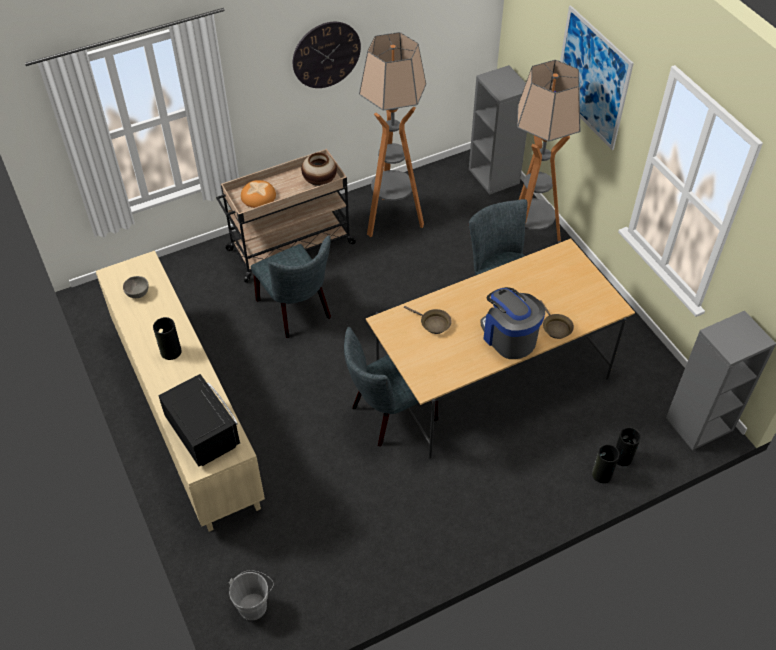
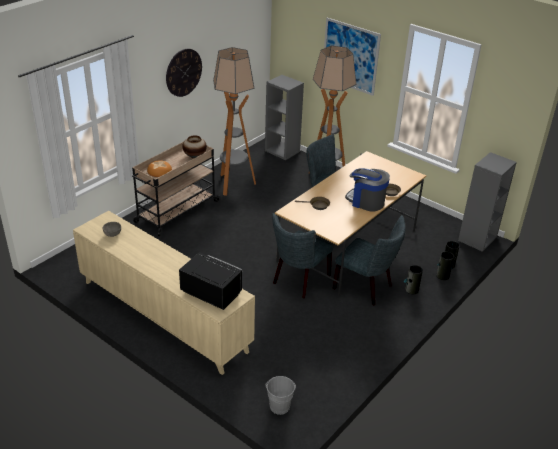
camera: 25 degrees left, 15 degrees down
vase [153,317,182,360] -> vase moved to [404,265,423,294]
grey chair [251,235,331,338] -> grey chair moved to [333,215,405,306]

